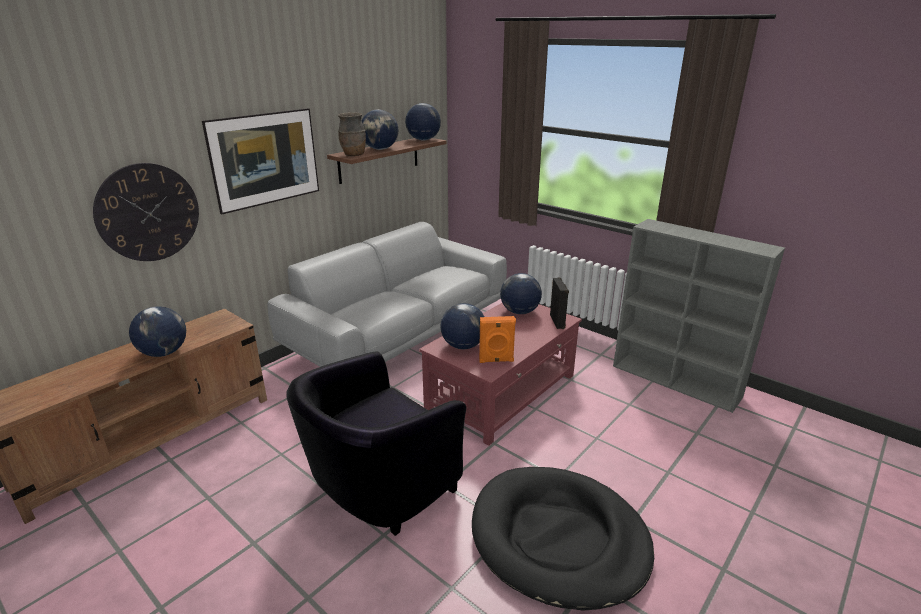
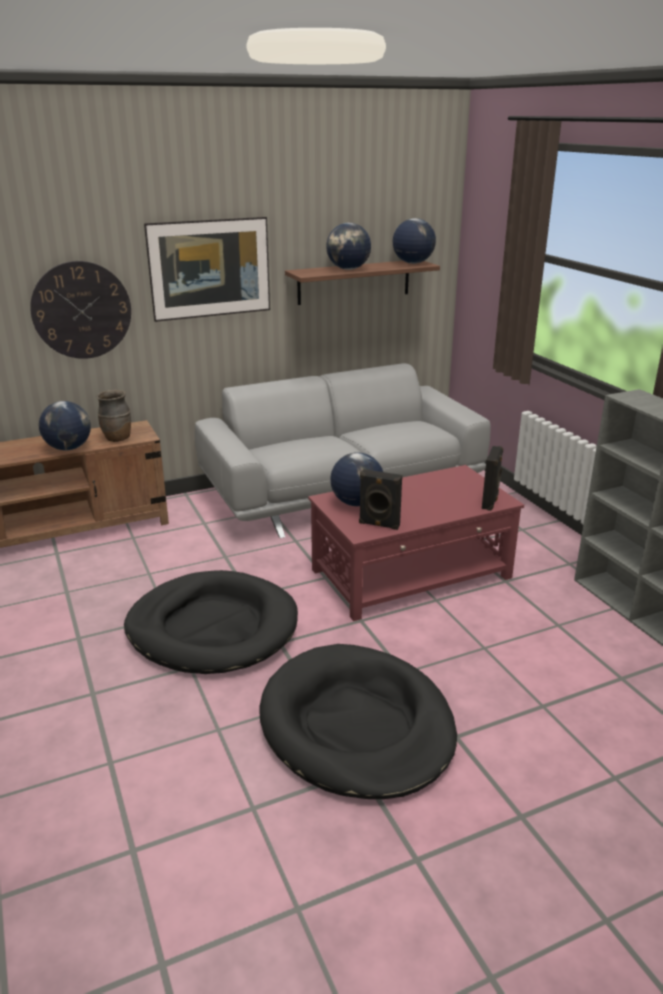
camera: 25 degrees right, 0 degrees up
black armchair [286,352,466,536] -> black dog bed [124,570,298,674]
brown vase [338,112,366,156] -> brown vase moved to [97,390,131,442]
orange speaker [479,316,516,363] -> black speaker [359,469,402,530]
globe [500,273,542,314] -> none

